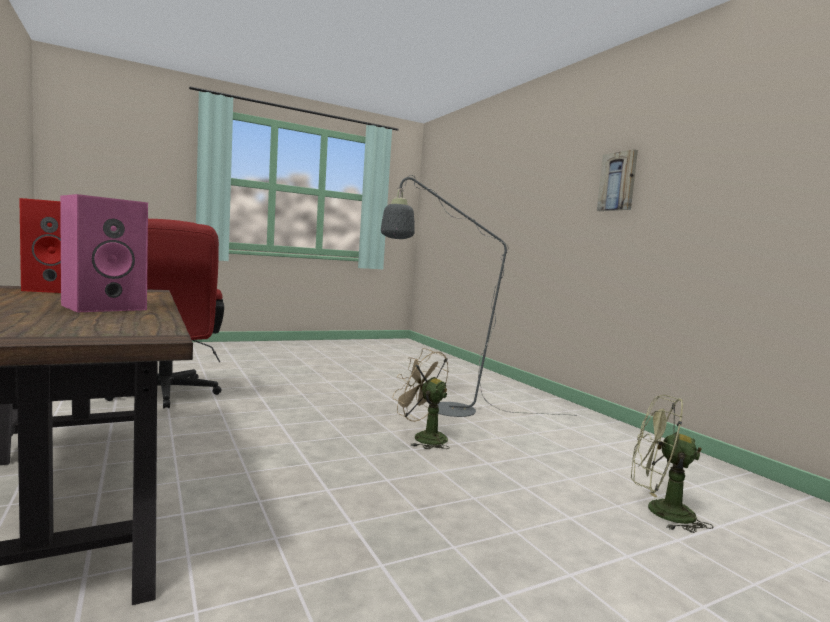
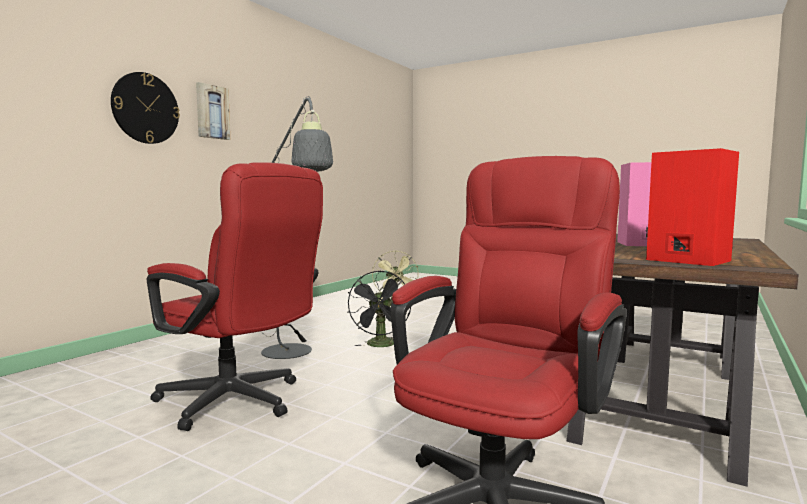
camera: 120 degrees left, 0 degrees up
beige fan [392,348,450,449] -> black fan [348,270,411,347]
none -> wall clock [111,72,180,144]
none -> red office chair [147,162,323,431]

